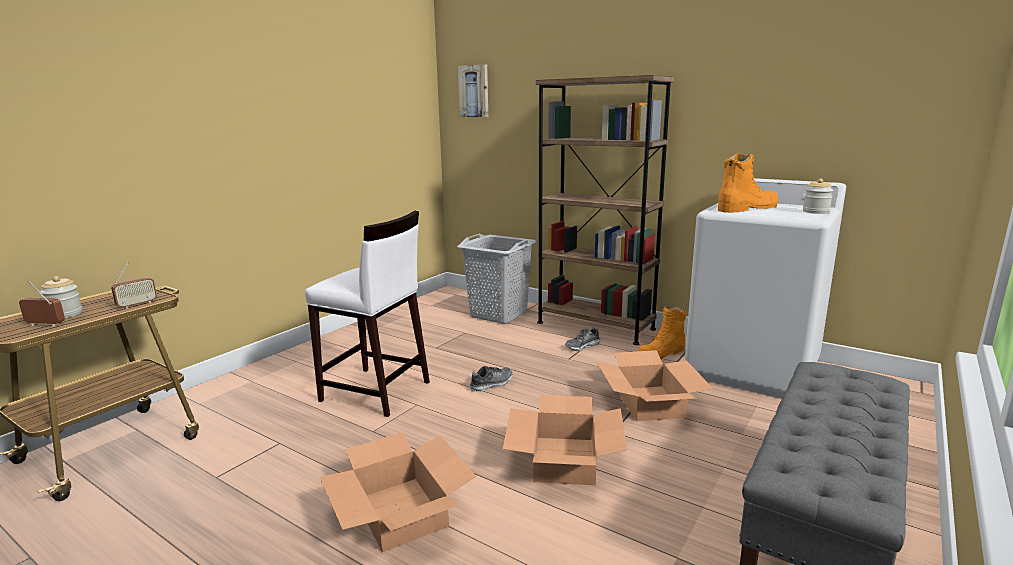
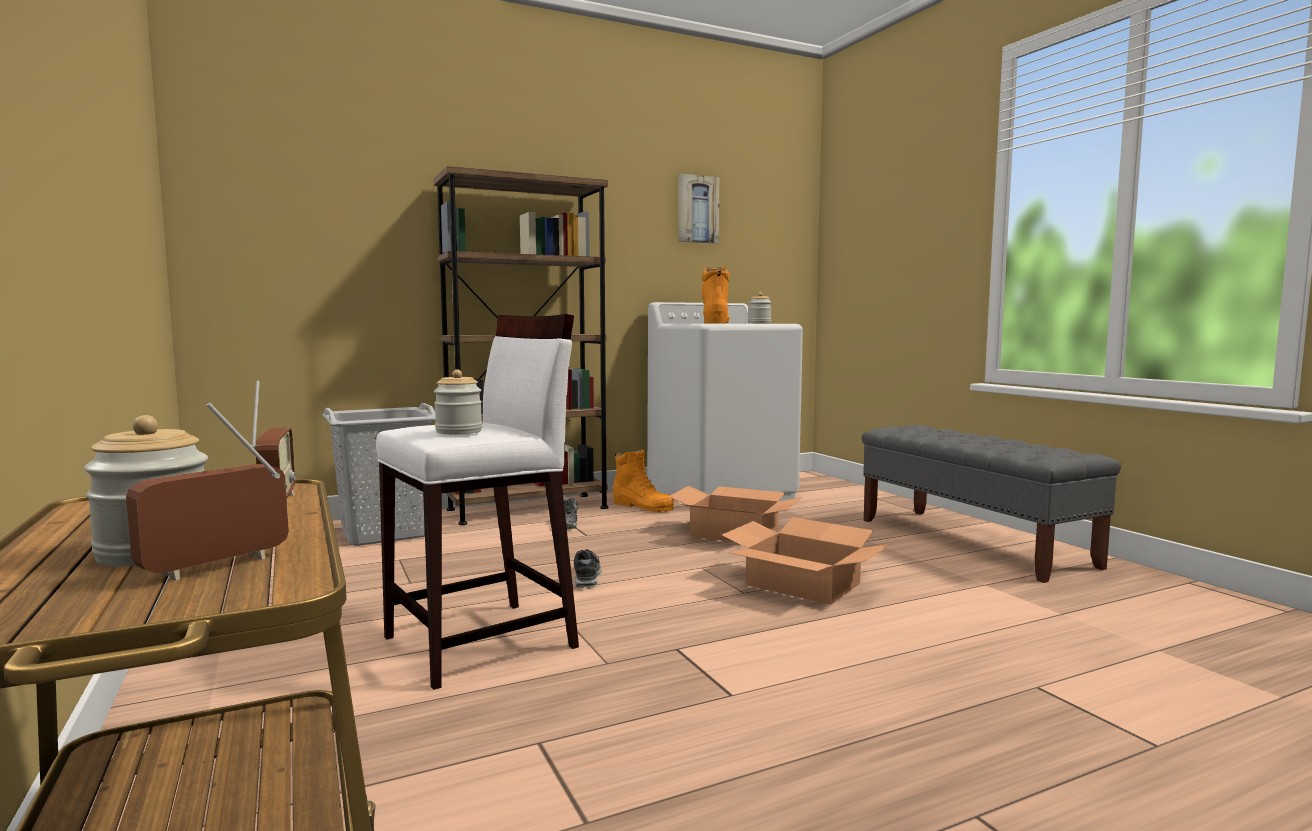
camera: 60 degrees left, 10 degrees down
cardboard box [320,432,476,552] -> none
picture [458,64,488,117] -> picture moved to [678,174,720,244]
orange boot [638,306,686,359] -> orange boot turned 45 degrees counterclockwise [613,449,674,512]
none -> jar [434,370,482,434]

